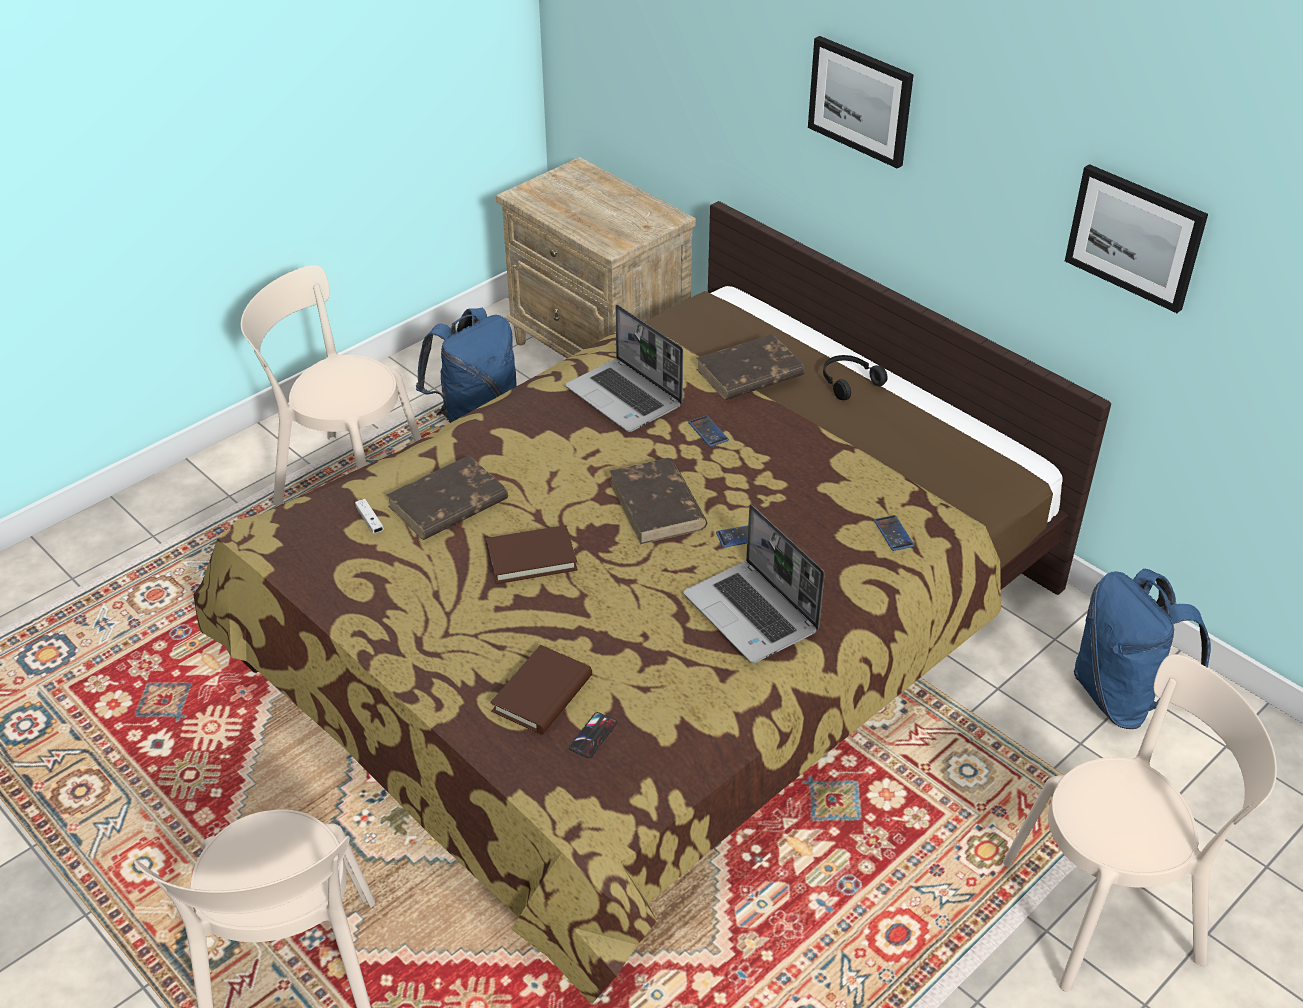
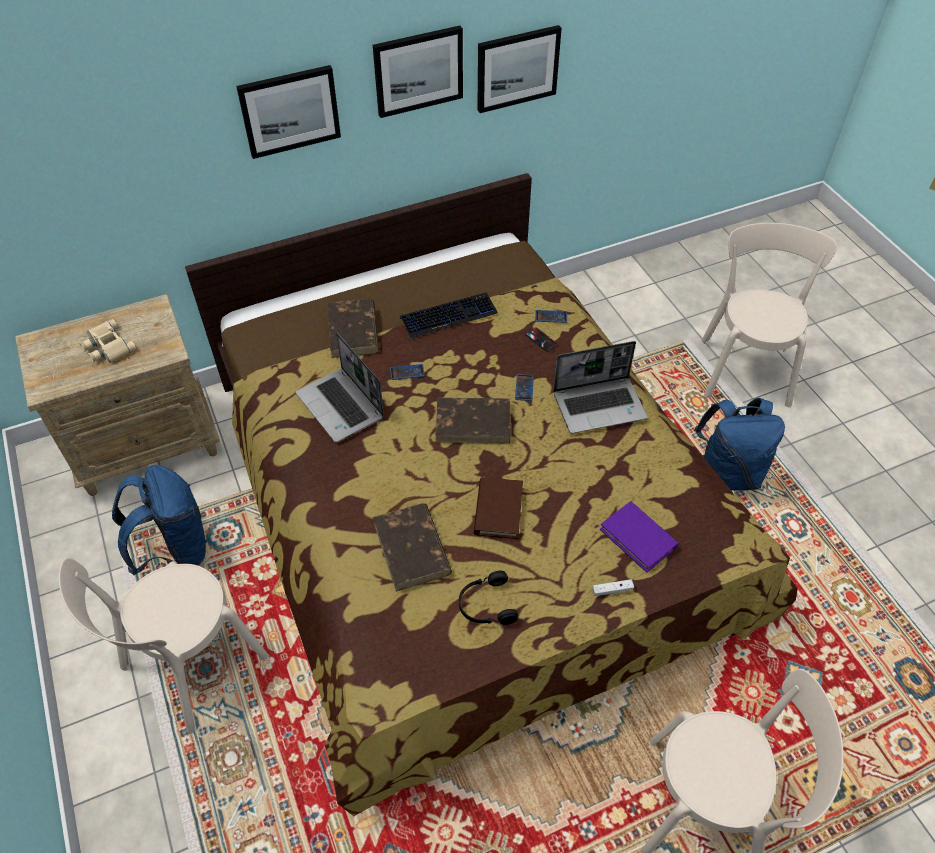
camera: 70 degrees left, 10 degrees up
white game controller [355,499,384,534] -> white game controller moved to [592,579,634,596]
brown book [490,645,592,735] -> purple book [600,501,679,572]
laptop [565,304,683,432] -> laptop turned 75 degrees clockwise [296,332,384,443]
phone [569,712,617,758] -> phone moved to [526,327,558,352]
black headphones [823,355,888,400] -> black headphones moved to [459,571,518,625]
blue backpack [1074,569,1211,729] -> blue backpack moved to [694,398,785,491]
none -> beige binoculars [80,319,137,363]
none -> picture [373,26,463,118]
none -> keyboard [400,292,498,339]

